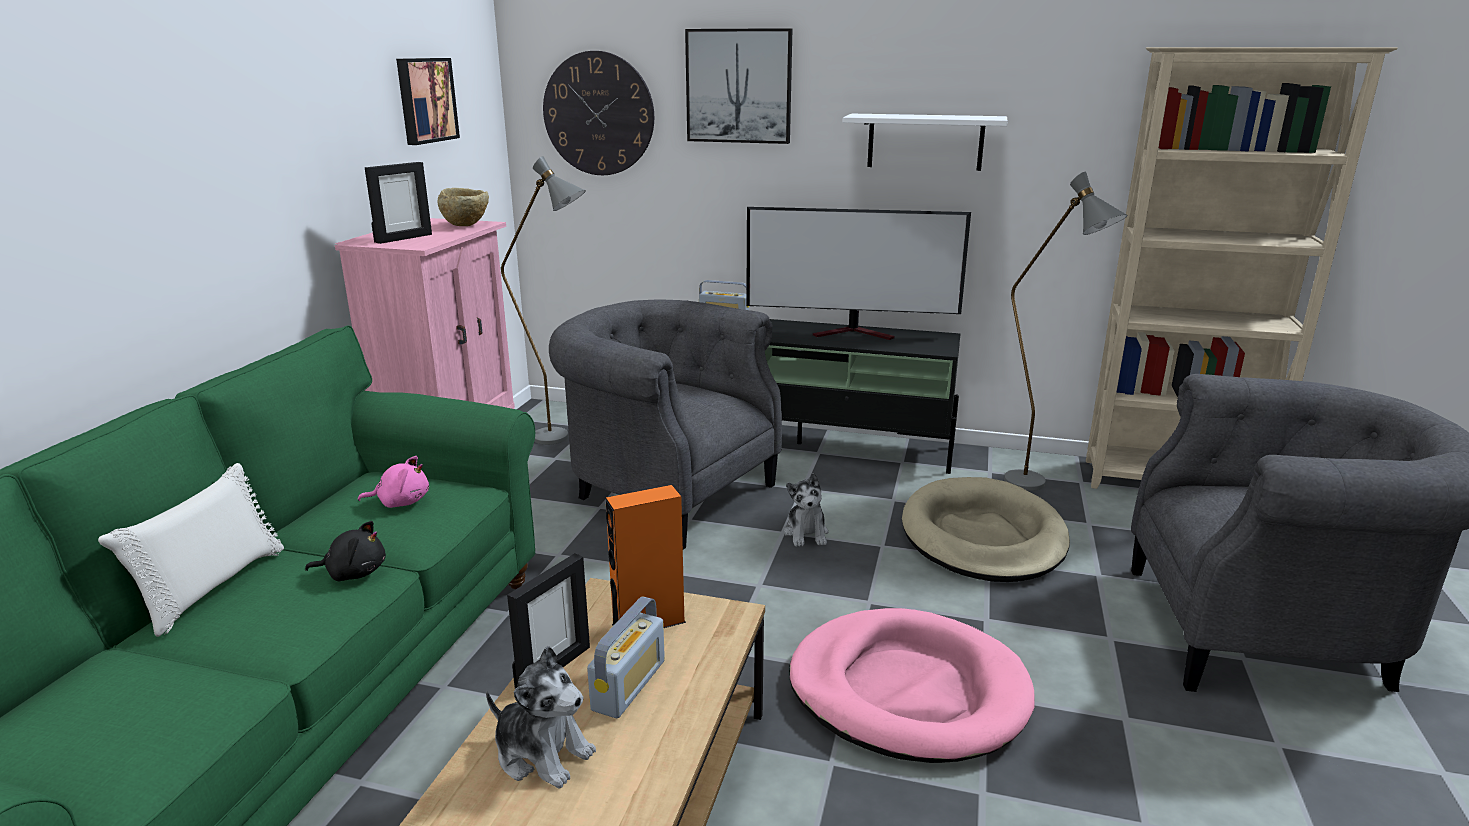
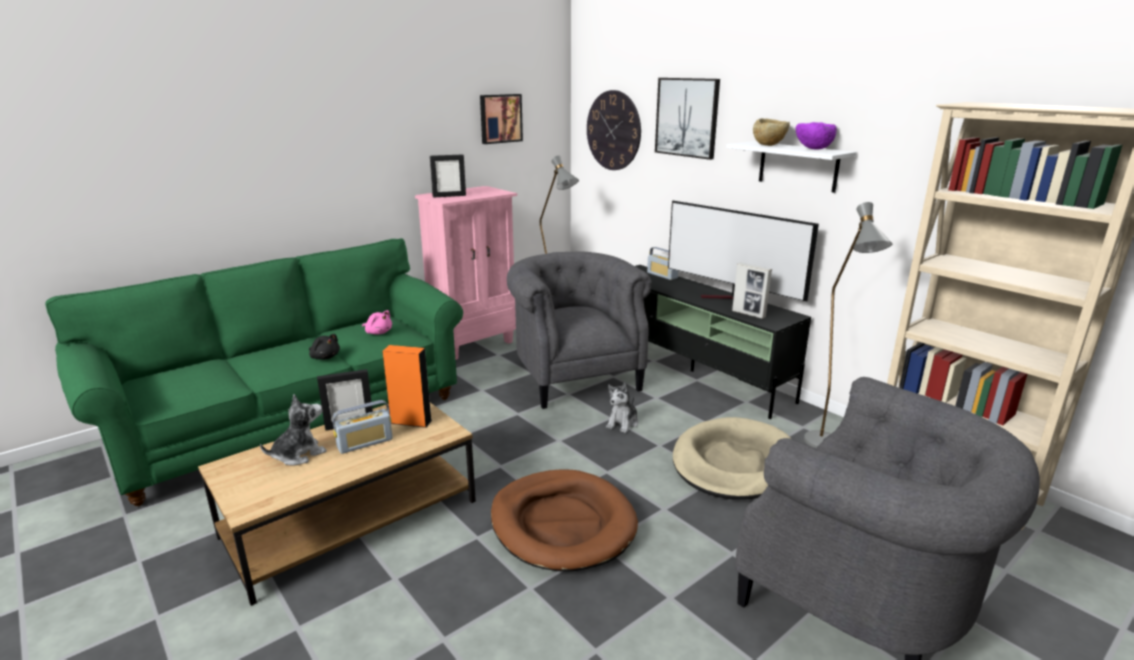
camera: 35 degrees right, 0 degrees up
white pillow [98,463,284,637] -> none
beige bowl [437,188,489,226] -> beige bowl moved to [753,118,790,146]
plush toy [486,646,596,789] -> plush toy turned 105 degrees counterclockwise [260,394,327,466]
pink dog bed [789,608,1034,763] -> brown dog bed [491,470,638,571]
none -> picture frame [732,262,772,319]
none -> purple bowl [796,122,837,149]

